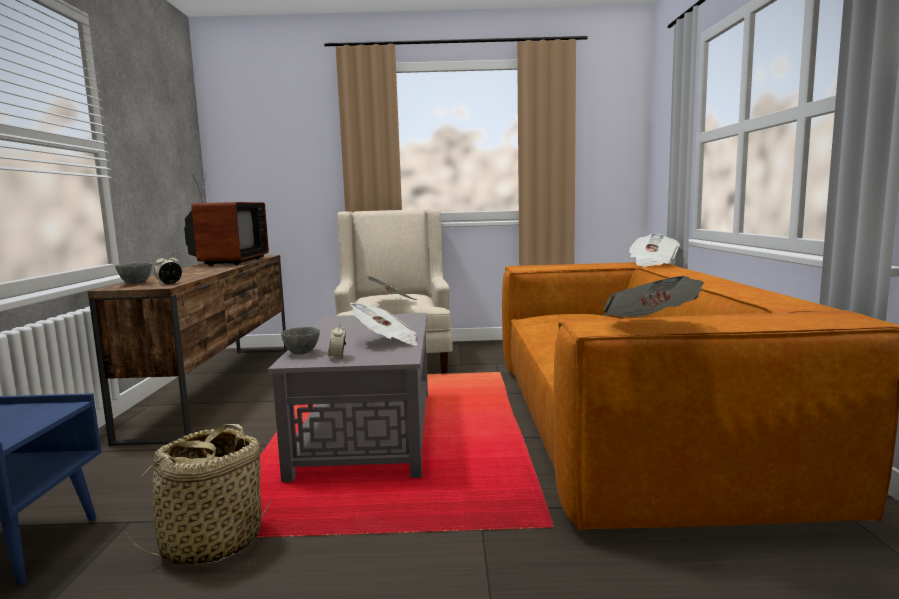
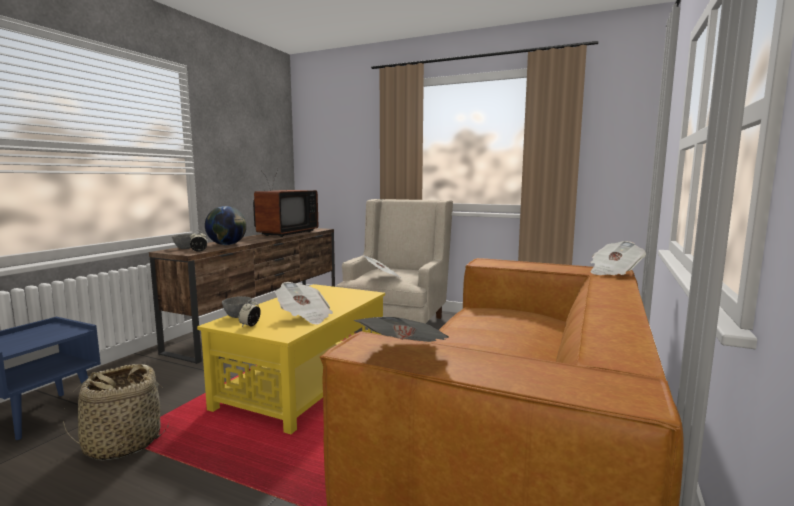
camera: 25 degrees right, 0 degrees up
grey coffee table [268,313,428,482] -> yellow coffee table [197,284,385,434]
none -> globe [205,206,247,245]

